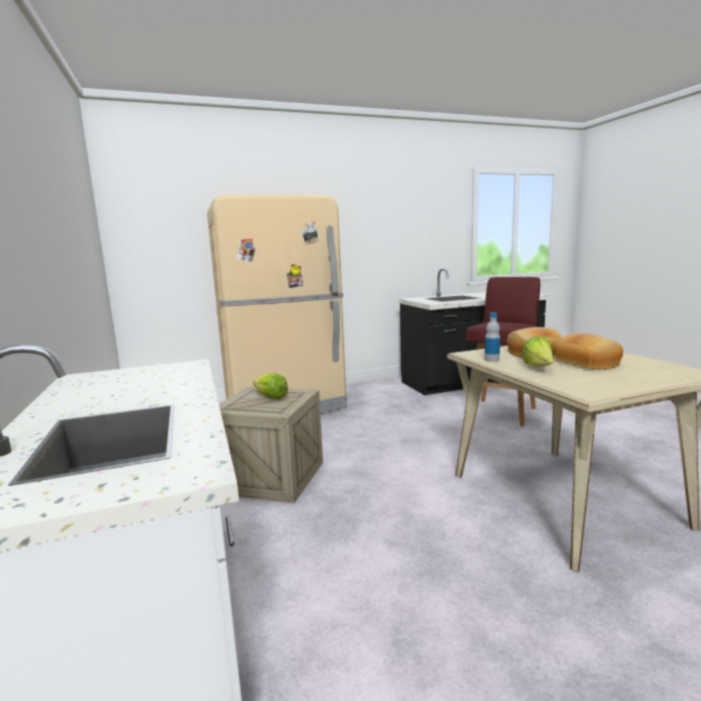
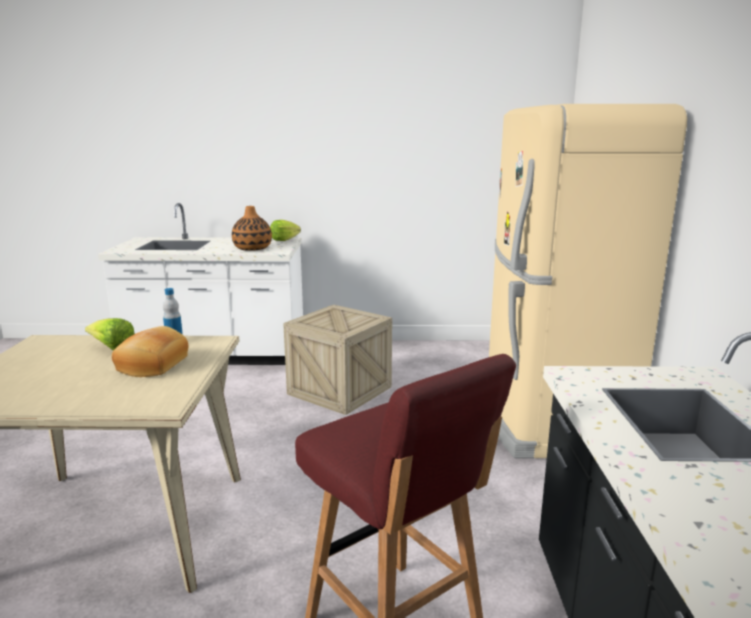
camera: 110 degrees right, 5 degrees up
lettuce [253,373,288,399] -> lettuce moved to [270,220,301,241]
bread [555,333,623,370] -> none
none -> vase [232,206,272,251]

